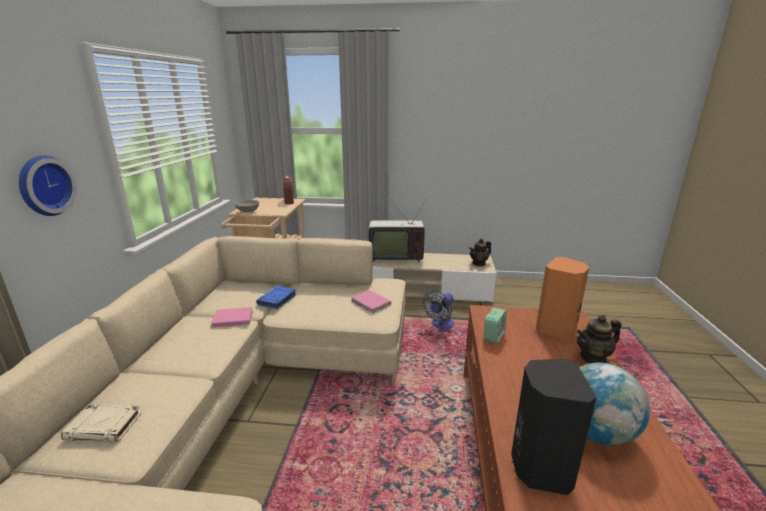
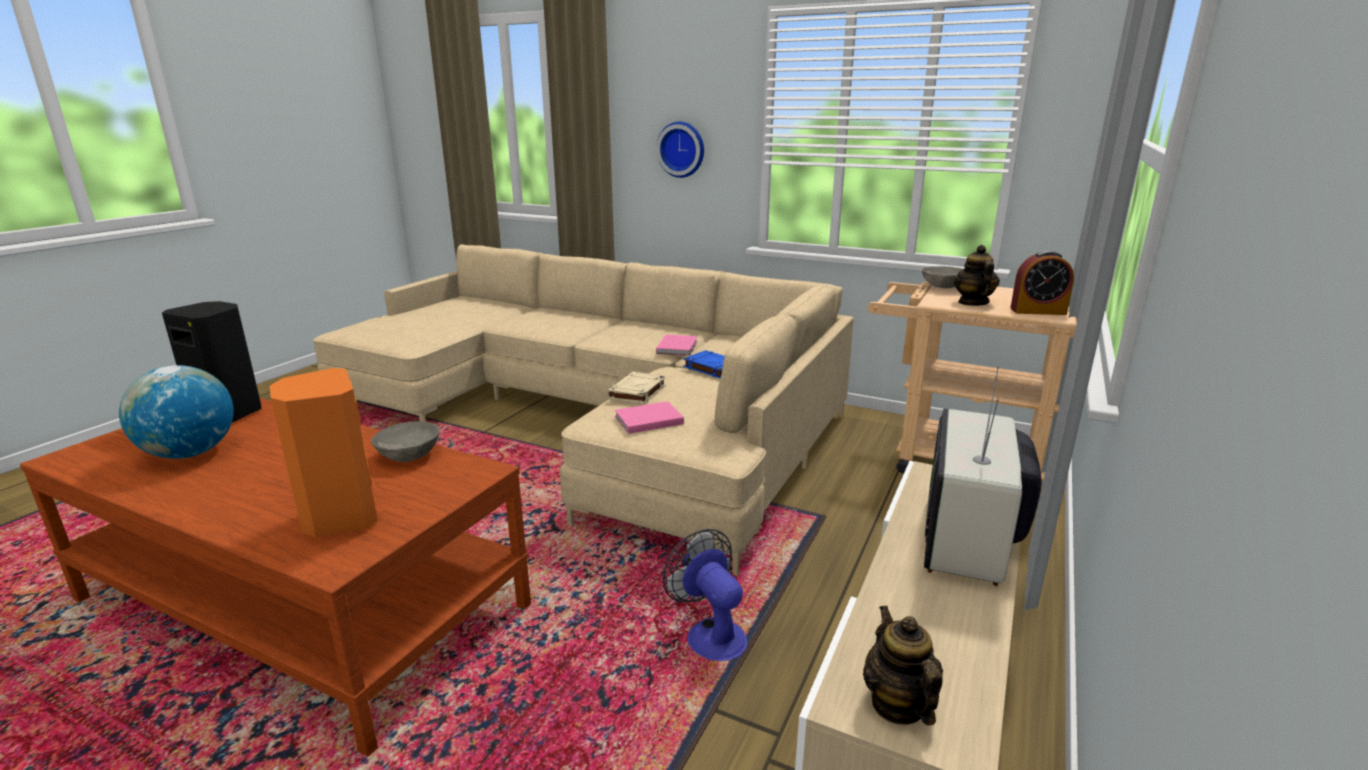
camera: 110 degrees right, 0 degrees up
beige book [61,404,142,442] -> beige book moved to [606,372,666,405]
alarm clock [484,308,507,343] -> grey bowl [371,421,440,462]
teapot [576,315,622,363] -> teapot moved to [954,245,1000,306]

